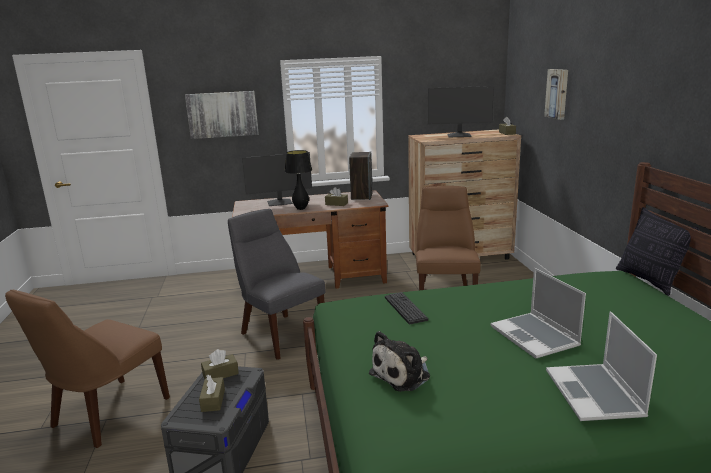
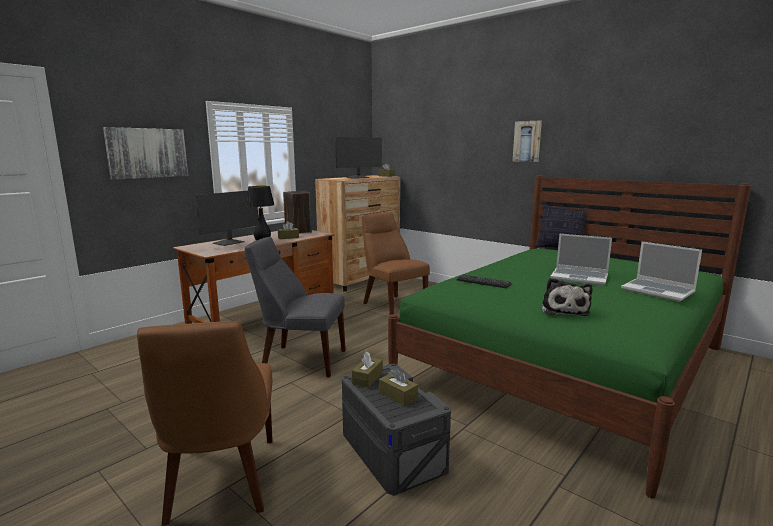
camera: 40 degrees left, 5 degrees down
picture [544,69,568,120] -> picture moved to [513,120,542,162]

